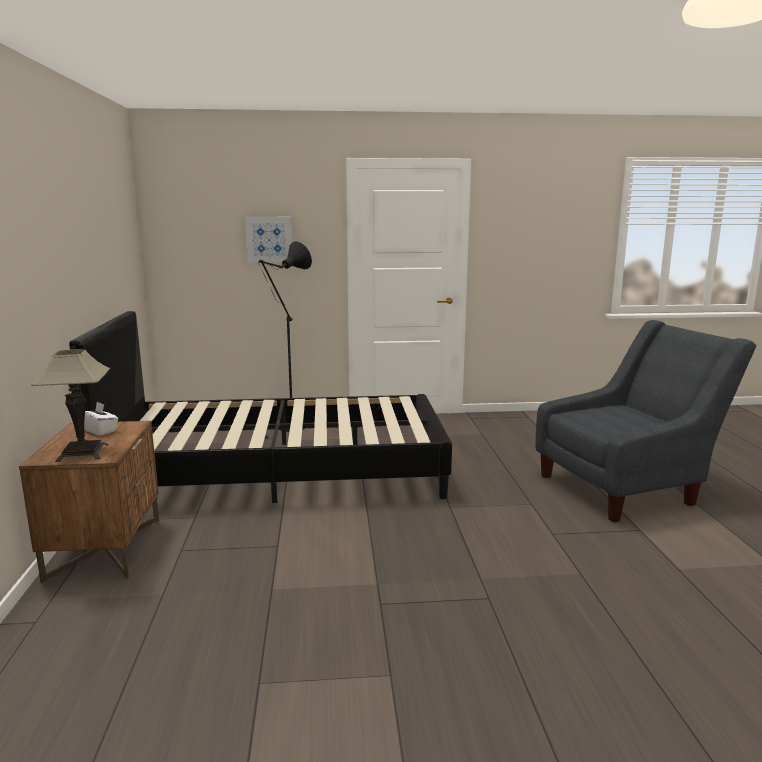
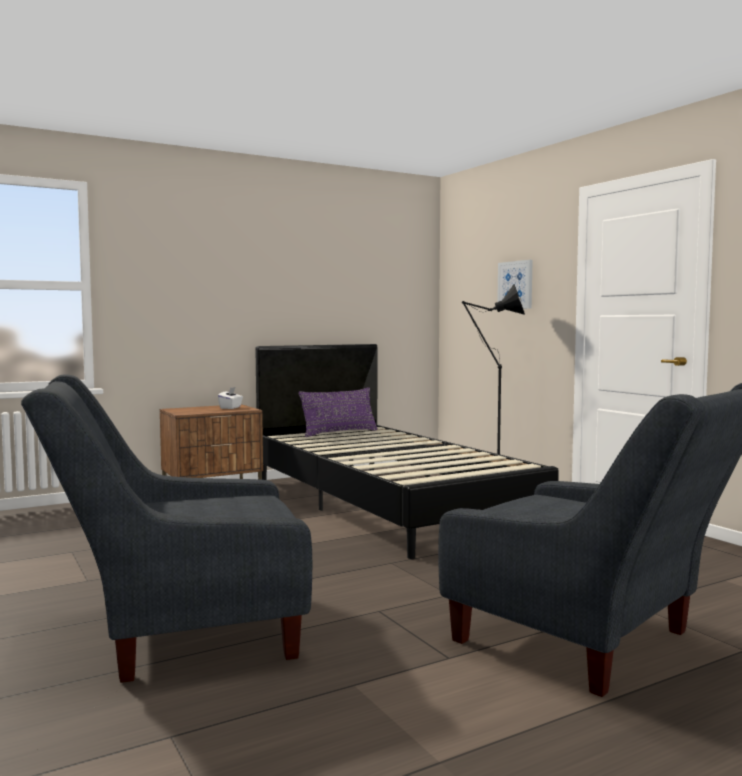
camera: 65 degrees right, 10 degrees down
table lamp [31,349,110,462] -> none
none -> grey armchair [21,374,312,683]
none -> purple pillow [299,387,378,437]

